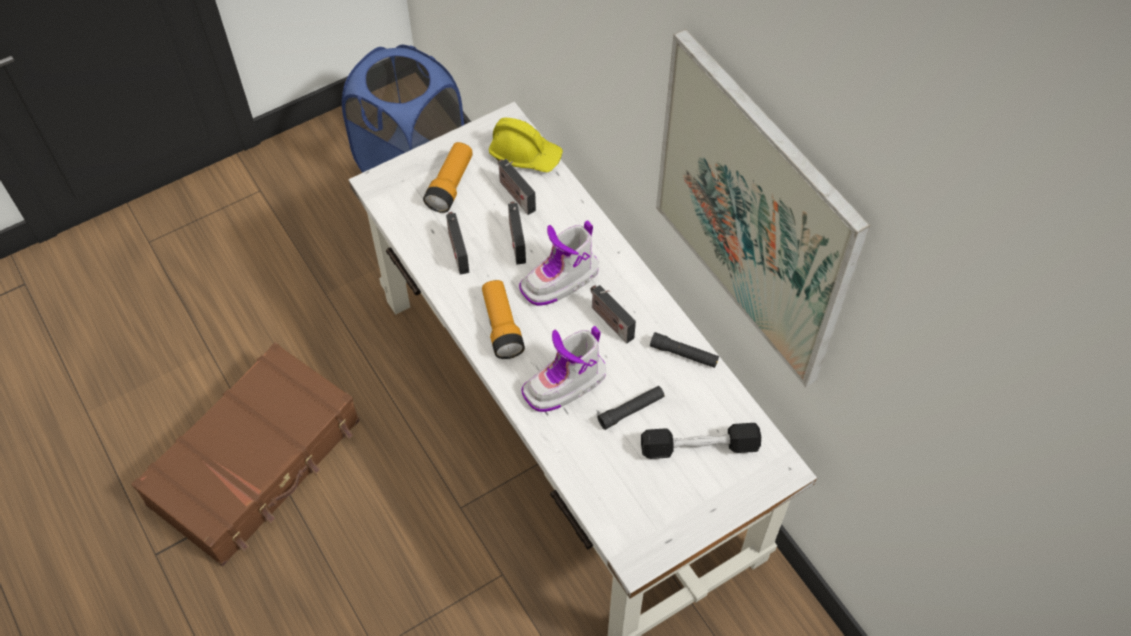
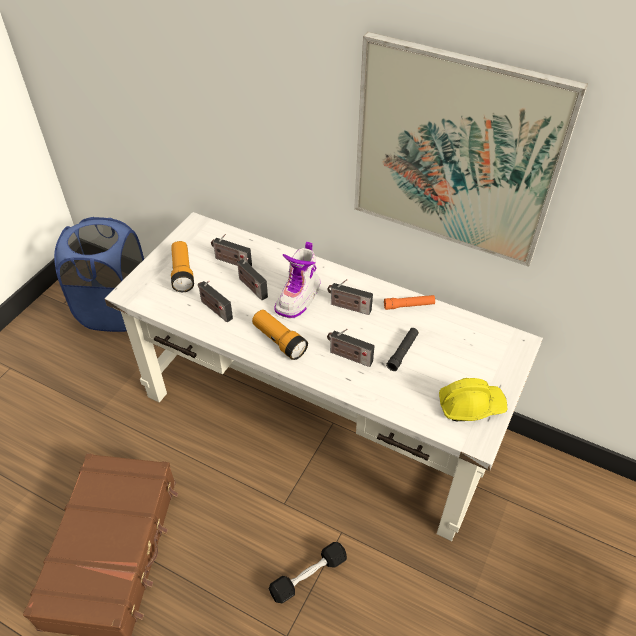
camera: 30 degrees left, 10 degrees down
yellow hard hat [489,118,563,172] -> yellow hard hat moved to [439,378,507,421]
boot [521,326,606,412] -> radio [327,328,375,367]
black dumbbell [641,423,761,459] -> black dumbbell moved to [269,542,347,603]
black flashlight [650,332,719,368] -> orange flashlight [384,295,435,310]

